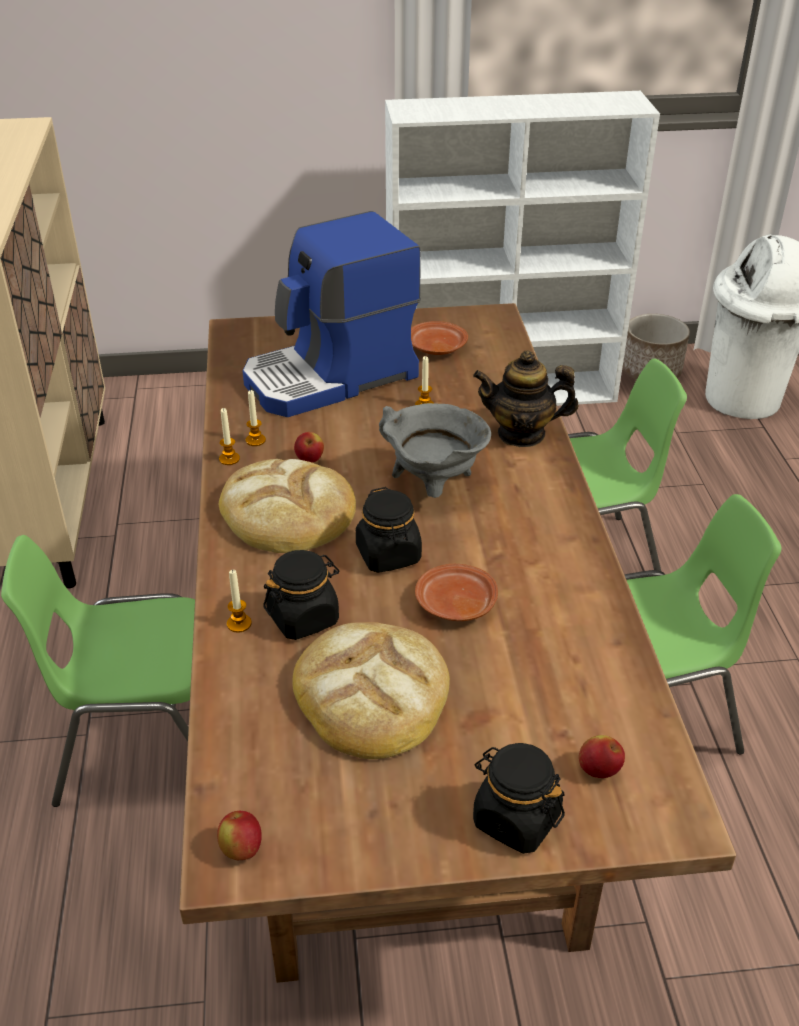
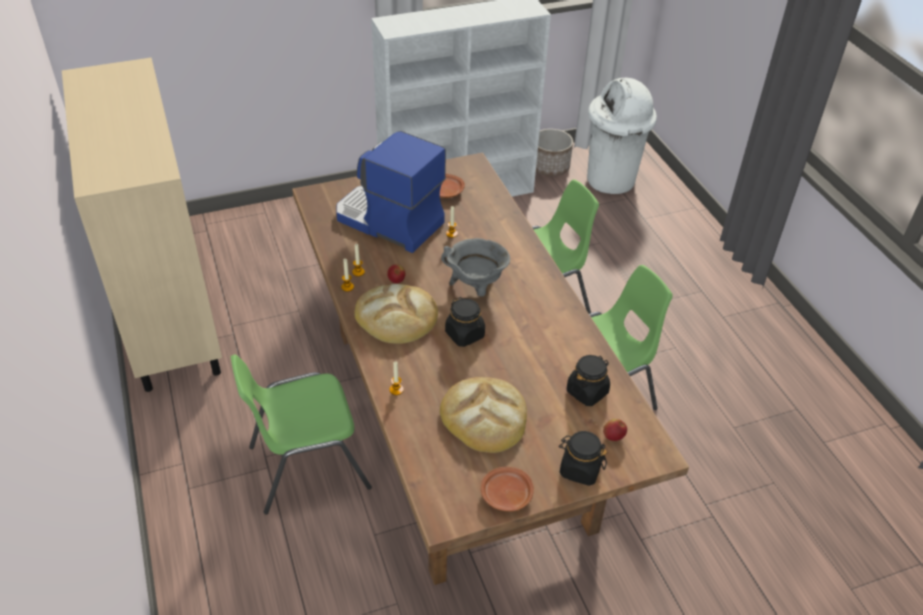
camera: 15 degrees left, 5 degrees up
apple [217,811,262,860] -> none
coffee machine [243,211,421,417] -> coffee machine turned 75 degrees clockwise [336,131,446,253]
black jar [263,550,339,640] -> black jar moved to [567,355,610,406]
brown plate [415,564,498,621] -> brown plate moved to [480,467,534,512]
teapot [473,350,578,447] -> none

